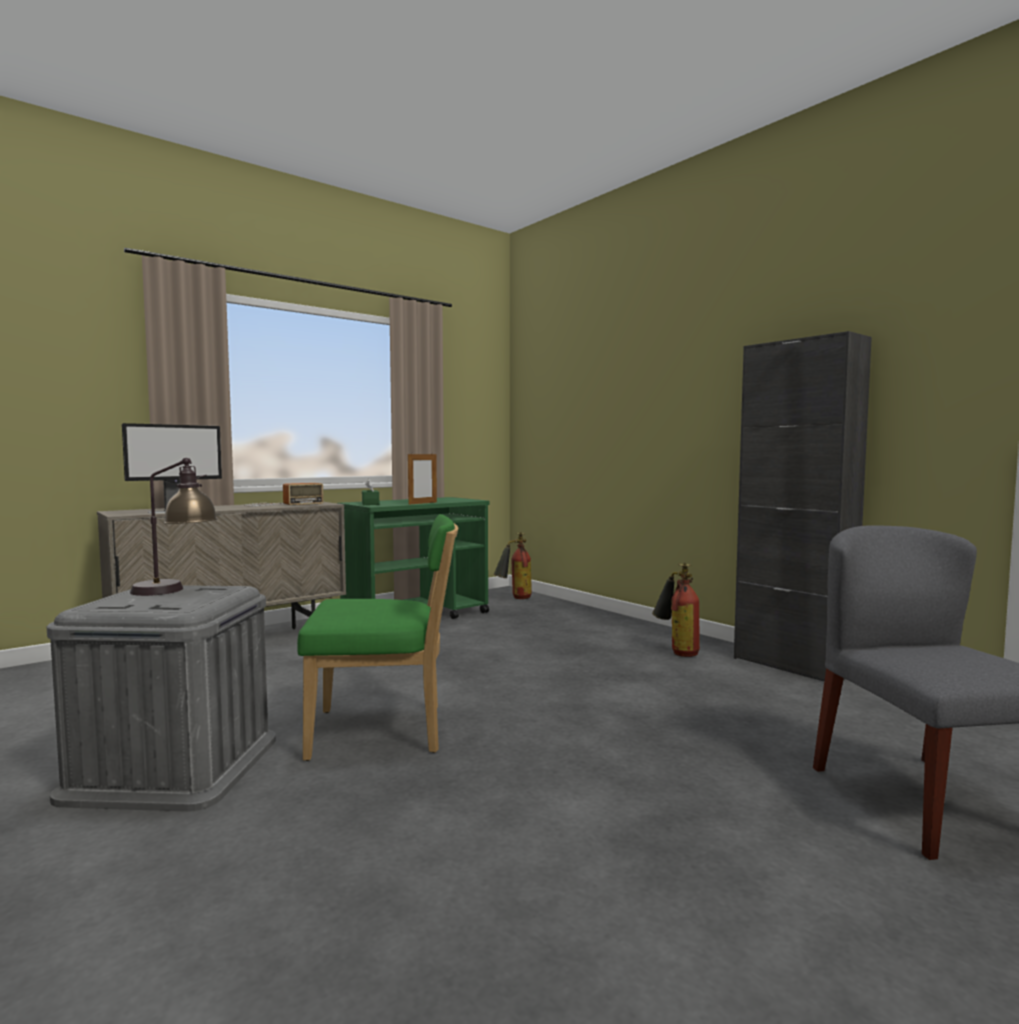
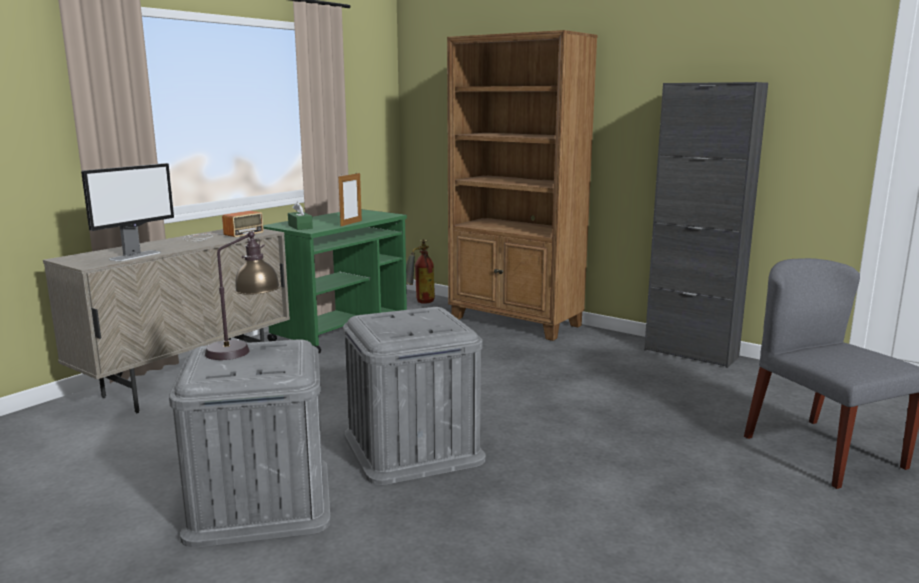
camera: 15 degrees left, 10 degrees up
green chair [297,514,458,761] -> grey storage box [343,307,486,485]
fire extinguisher [652,563,700,657] -> none
none -> brown bookcase [447,30,598,341]

